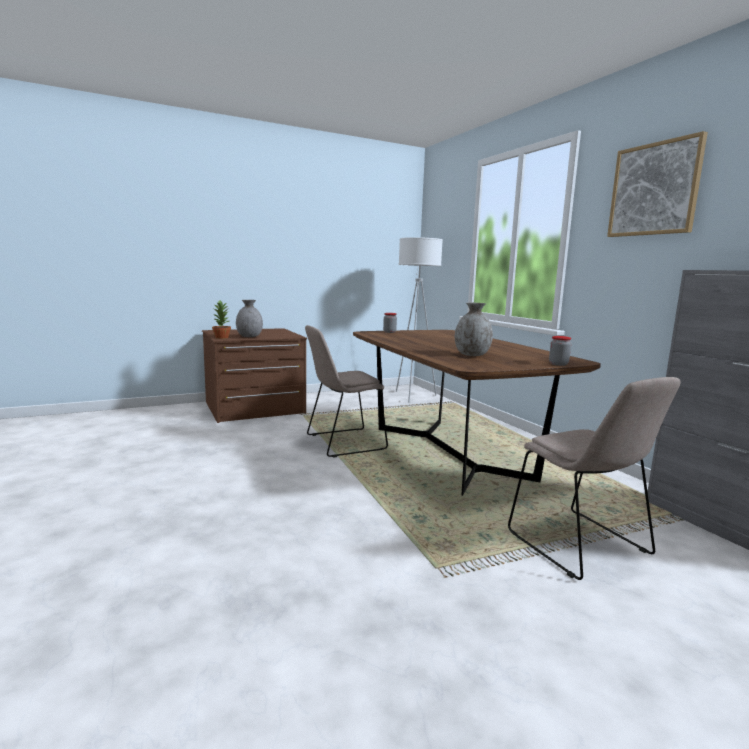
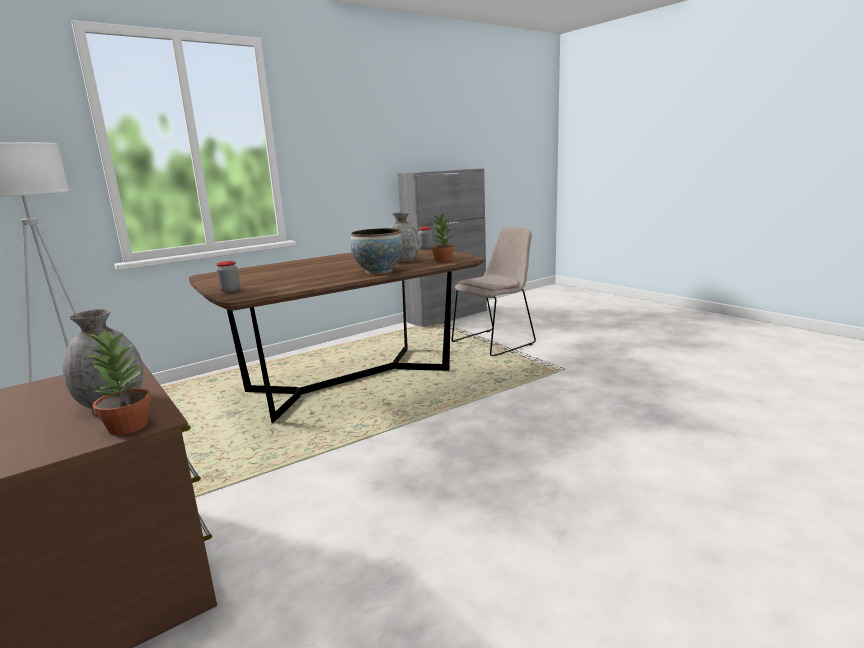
camera: 100 degrees left, 5 degrees up
beige chair [305,325,388,458] -> none
picture [607,131,708,237] -> none
none -> bowl [350,228,403,274]
none -> potted plant [431,213,454,262]

